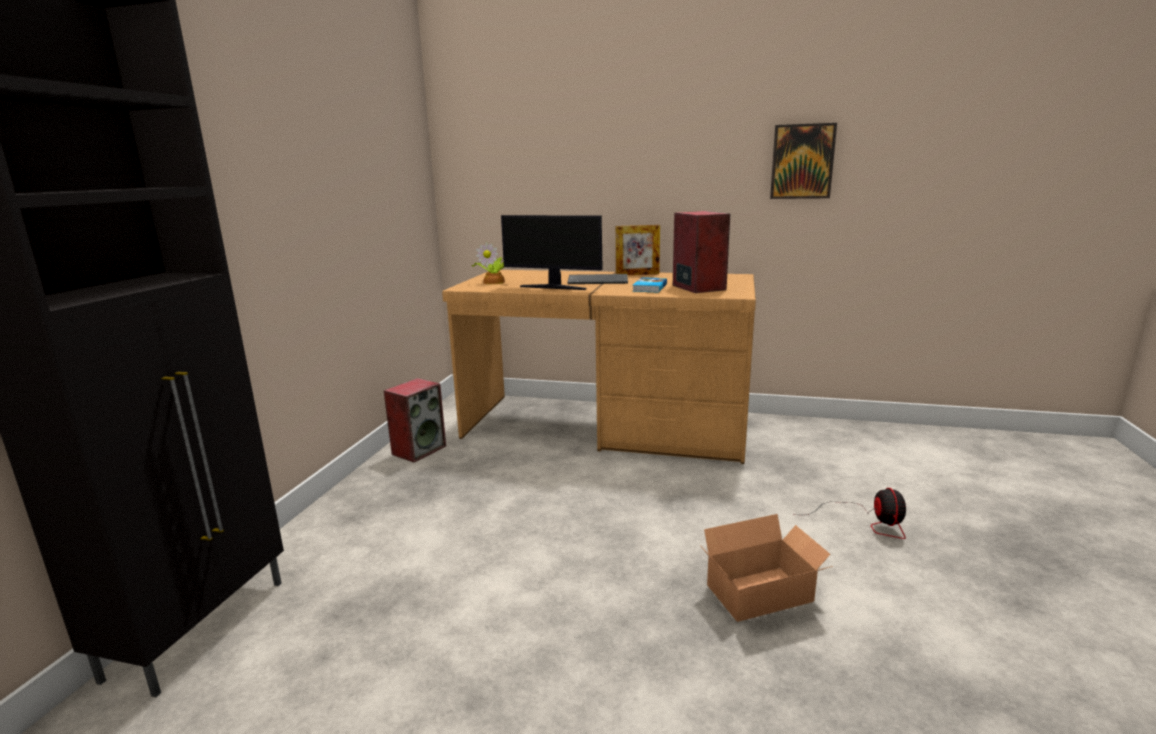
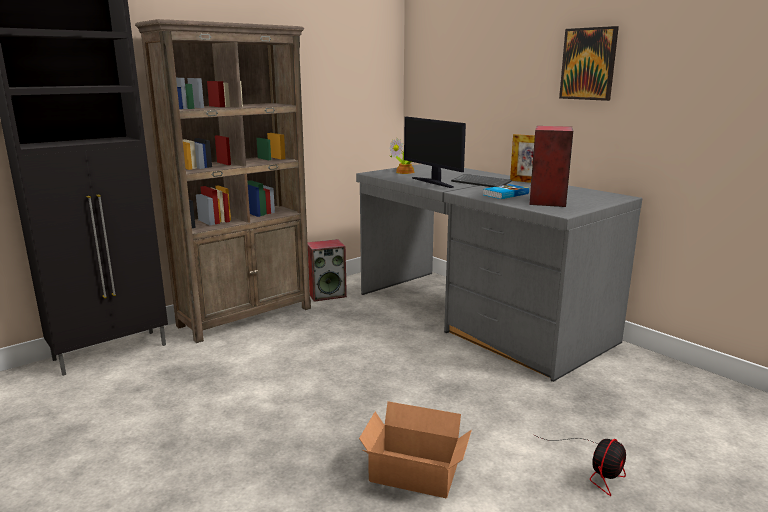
camera: 35 degrees right, 0 degrees up
brown desk [442,270,756,464] -> grey desk [356,164,642,382]
picture [770,123,837,199] -> picture moved to [559,26,619,101]
none -> brown bookcase [135,19,311,343]

